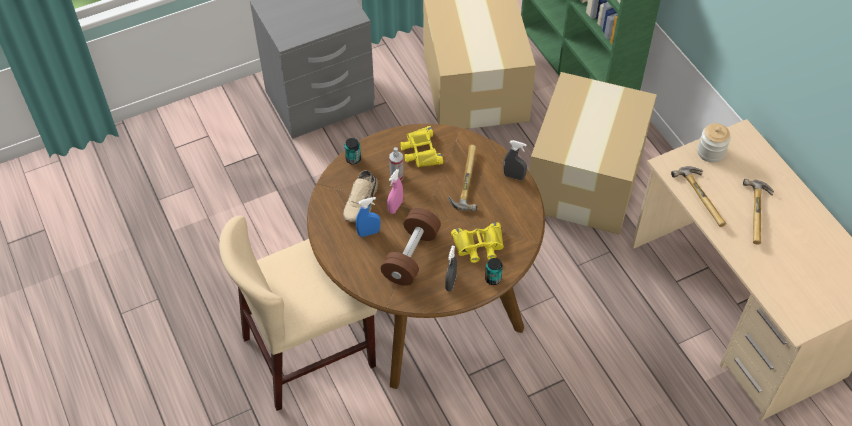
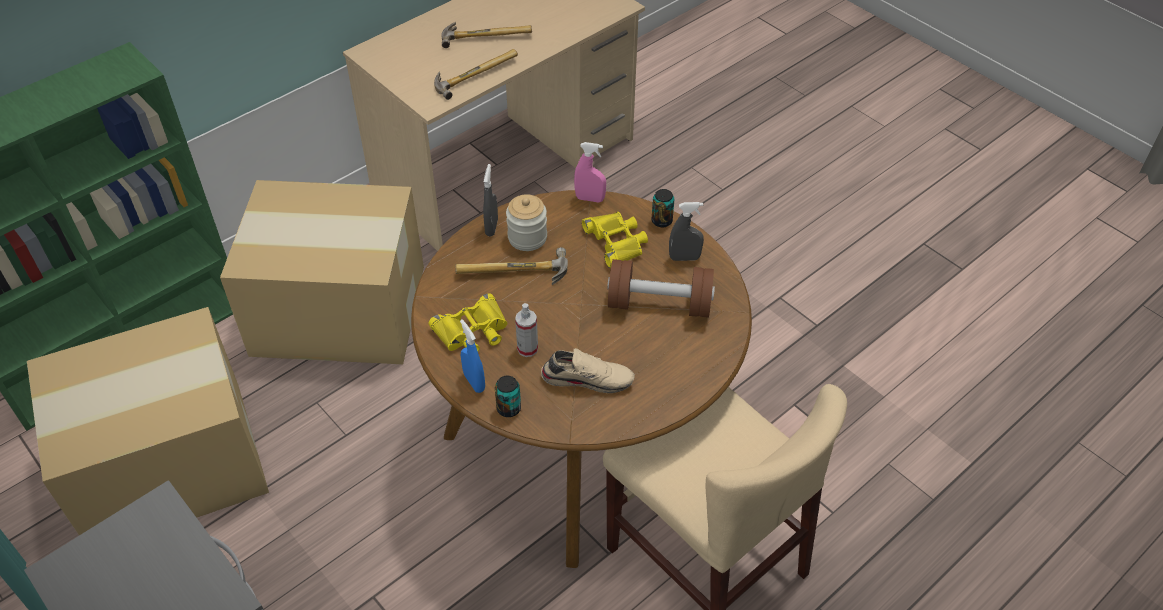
camera: 105 degrees left, 5 degrees down
blue spray bottle [356,197,380,237] -> blue spray bottle moved to [460,319,485,393]
pink spray bottle [387,169,403,214] -> pink spray bottle moved to [574,142,606,202]
jar [697,123,731,163] -> jar moved to [506,194,547,251]

